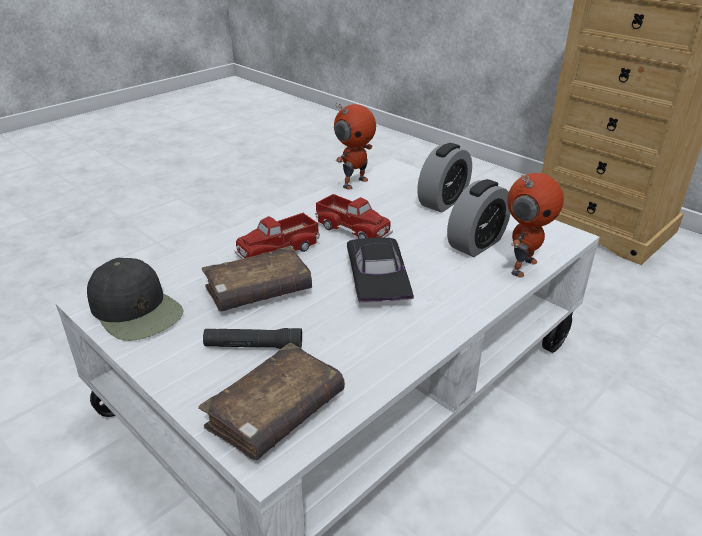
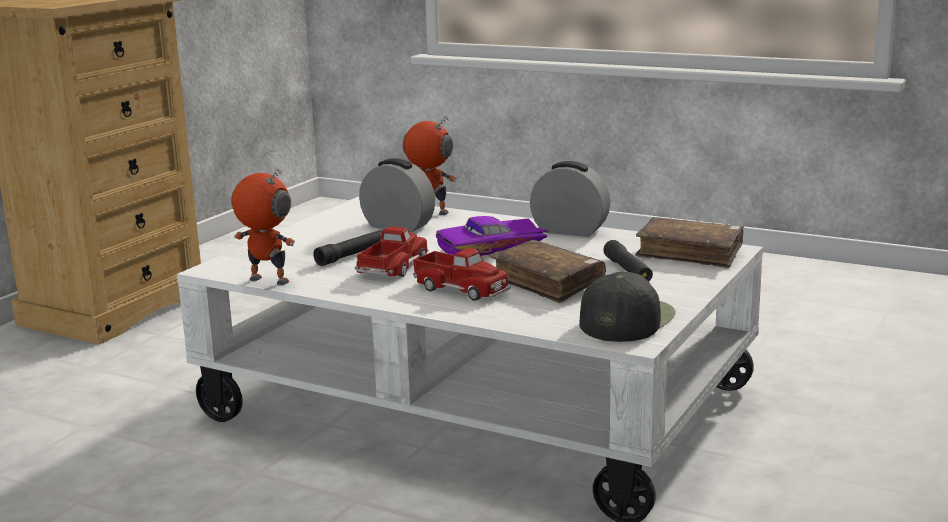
camera: 105 degrees left, 15 degrees down
black toy car [347,237,414,302] -> purple toy car [436,216,548,256]
alarm clock [417,143,472,213] -> alarm clock moved to [530,161,610,237]
none -> black flashlight [313,230,382,266]

